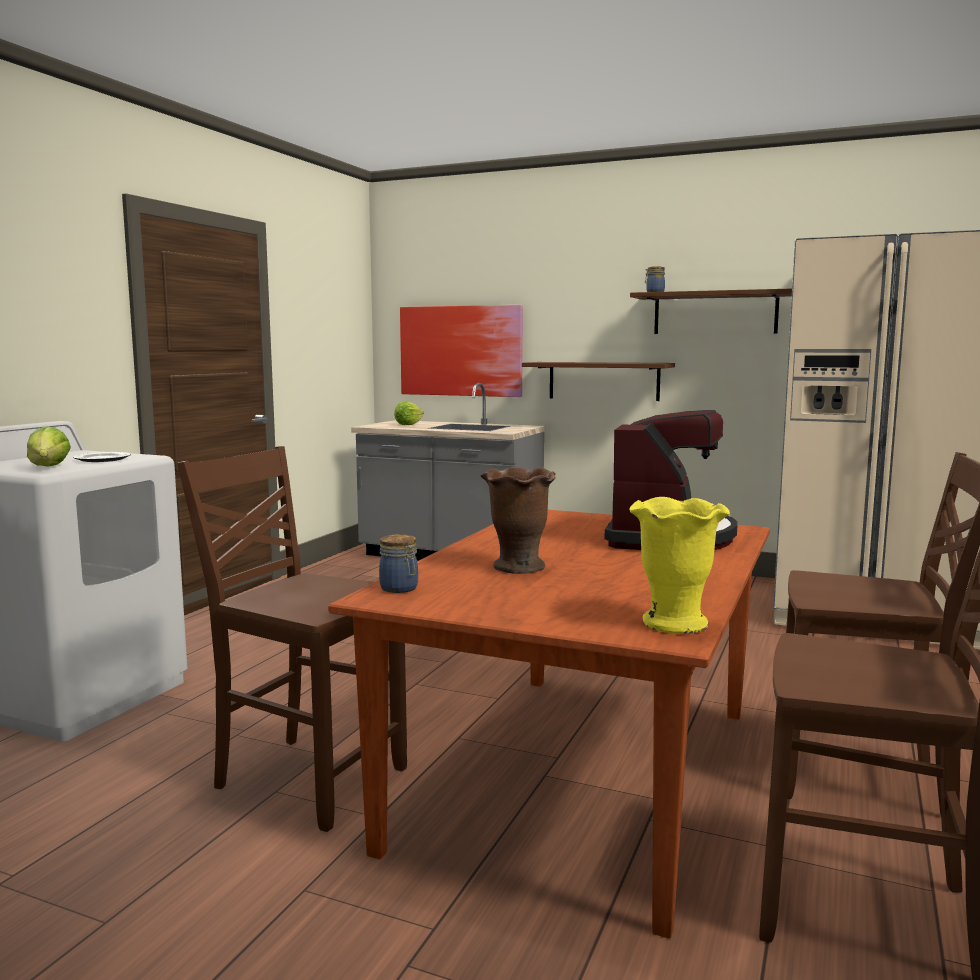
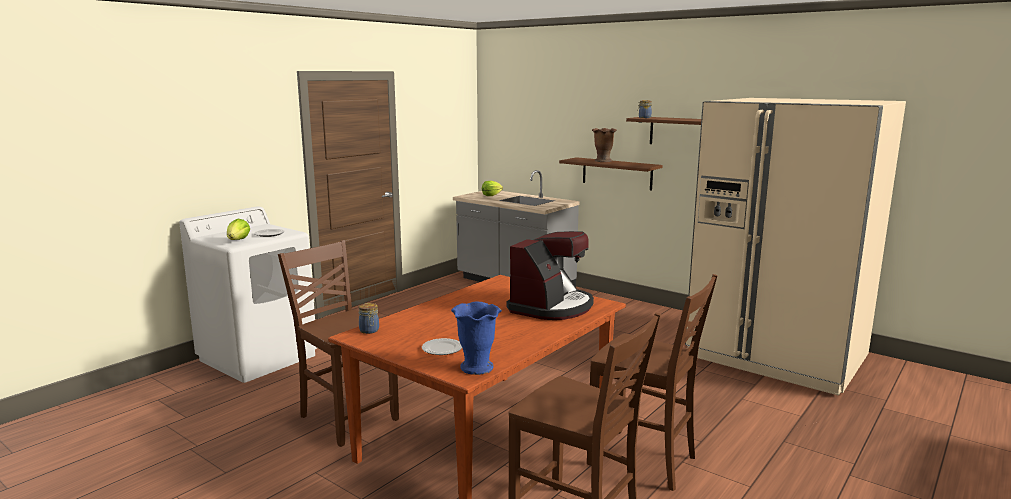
camera: 15 degrees right, 5 degrees up
picture [400,305,523,397] -> none
brown vase [480,467,556,574] -> brown vase moved to [592,128,617,162]
yellow vase [629,497,730,634] -> blue vase [451,301,502,375]
none -> plate [422,338,462,355]

